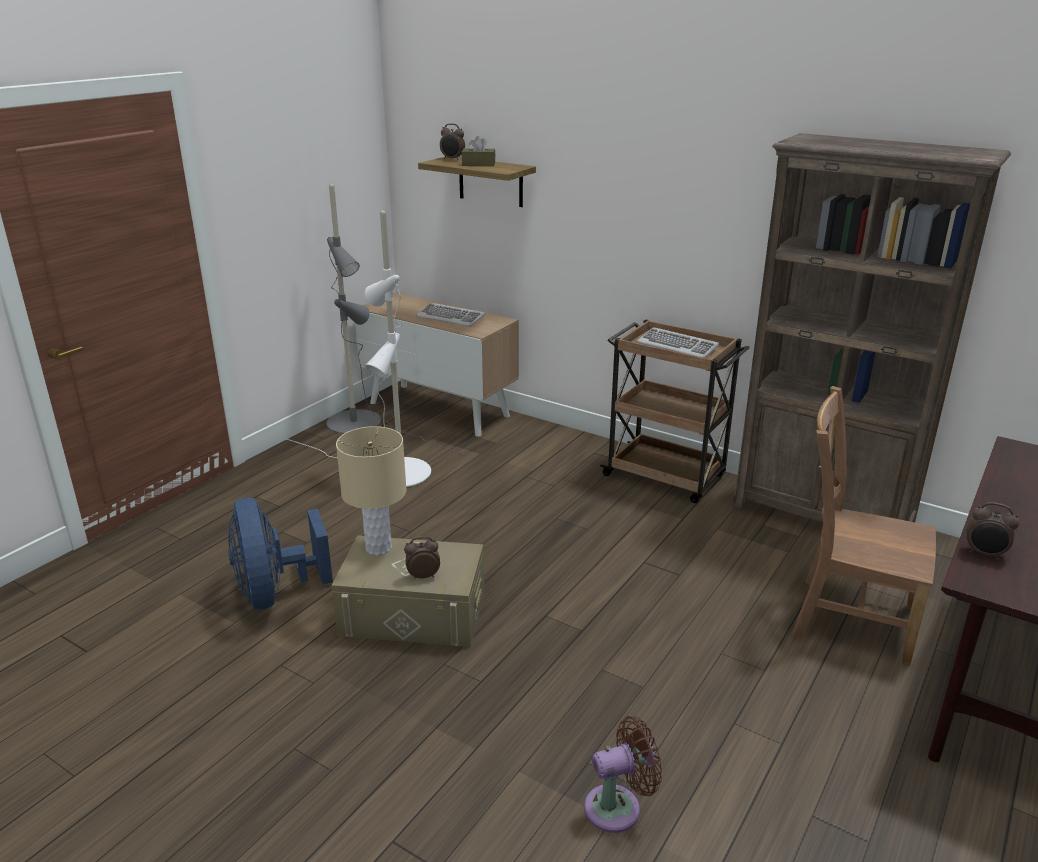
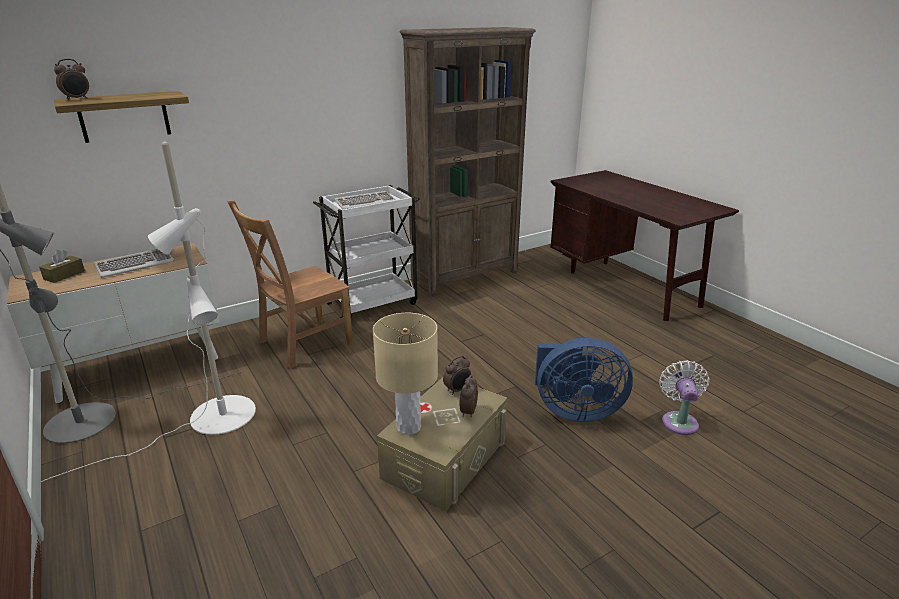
camera: 65 degrees left, 0 degrees up
blue fan [228,498,333,610] -> blue fan moved to [535,338,633,422]
brown tissue box [462,136,496,166] -> brown tissue box moved to [39,250,85,283]
brown fan [584,716,662,833] -> white fan [659,360,709,435]
brown cart [600,319,749,503] -> white cart [313,185,420,318]
brown chair [792,386,936,666] -> brown chair moved to [228,201,353,369]
alarm clock [966,502,1020,560] -> alarm clock moved to [443,356,471,395]

